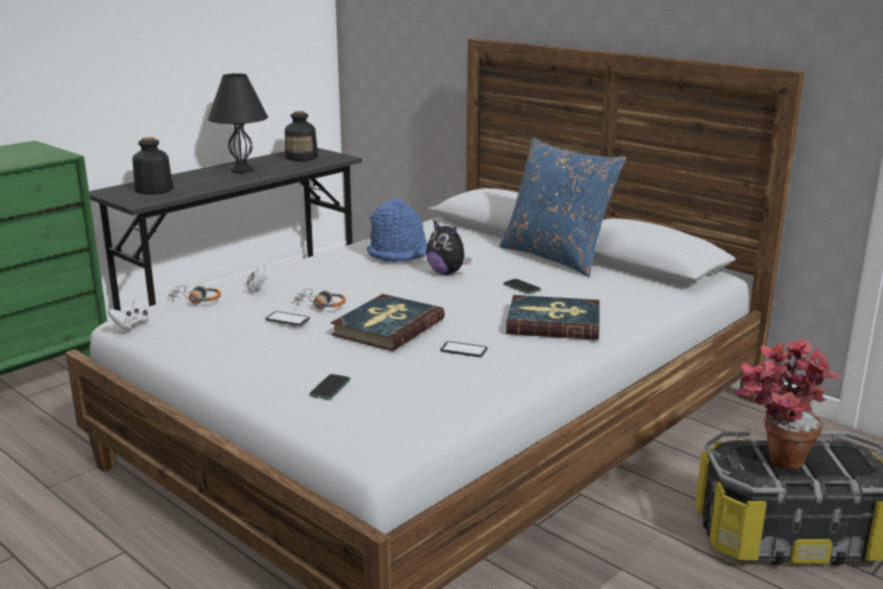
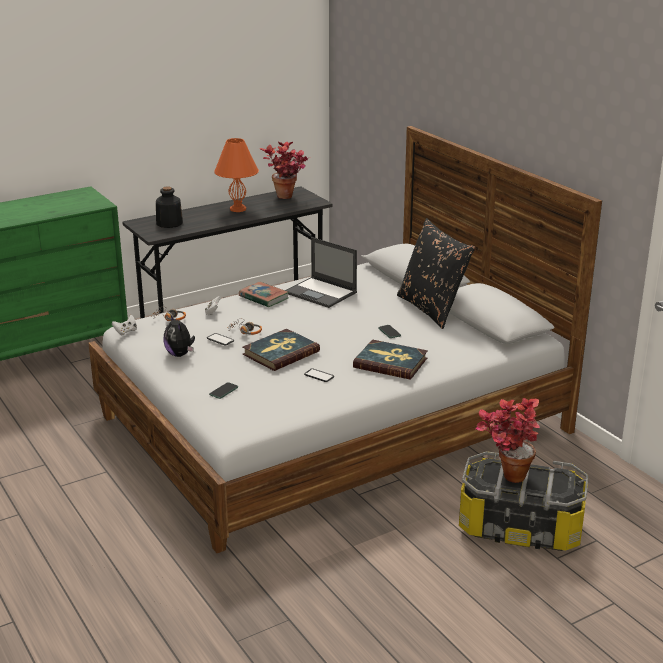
camera: 15 degrees right, 5 degrees up
black table lamp [208,73,268,173] -> orange table lamp [214,138,259,212]
bottle [285,111,318,161] -> potted plant [260,142,308,199]
blue hat [366,198,427,262] -> laptop [285,237,357,308]
plush toy [426,221,472,275] -> plush toy moved to [163,314,195,357]
blue pillow [500,138,626,277] -> black pillow [397,218,475,329]
none -> book [239,282,289,307]

